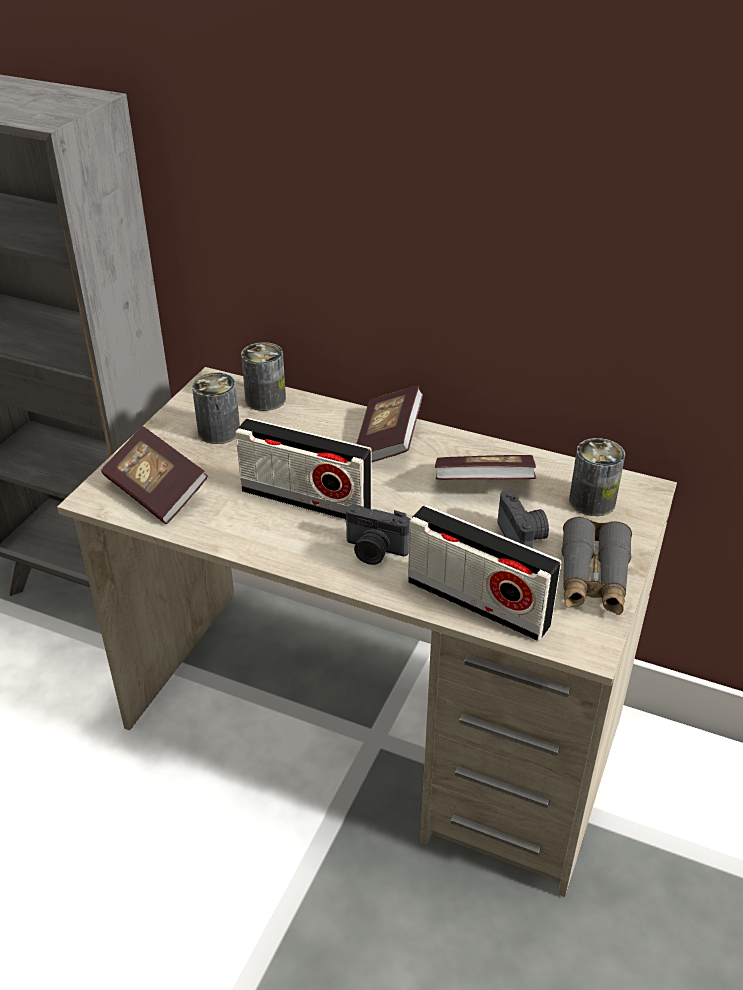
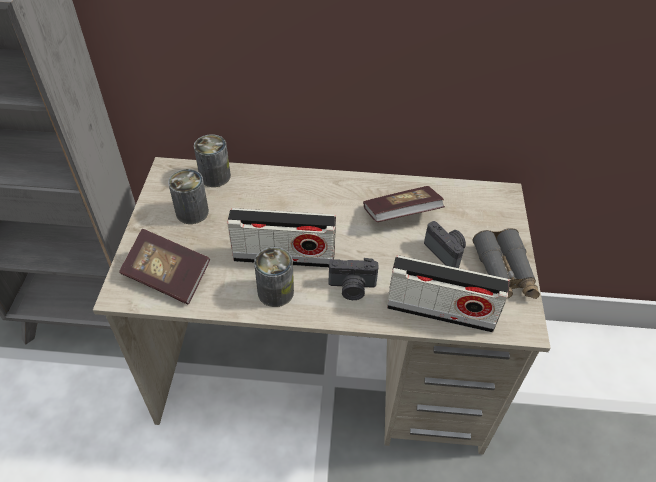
camera: 20 degrees left, 10 degrees up
book [356,386,423,463] -> none
can [569,438,625,516] -> can moved to [254,247,294,307]

